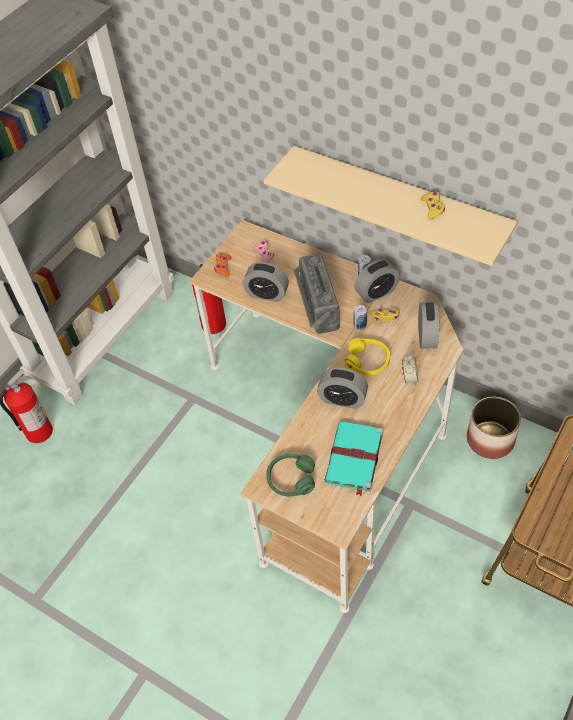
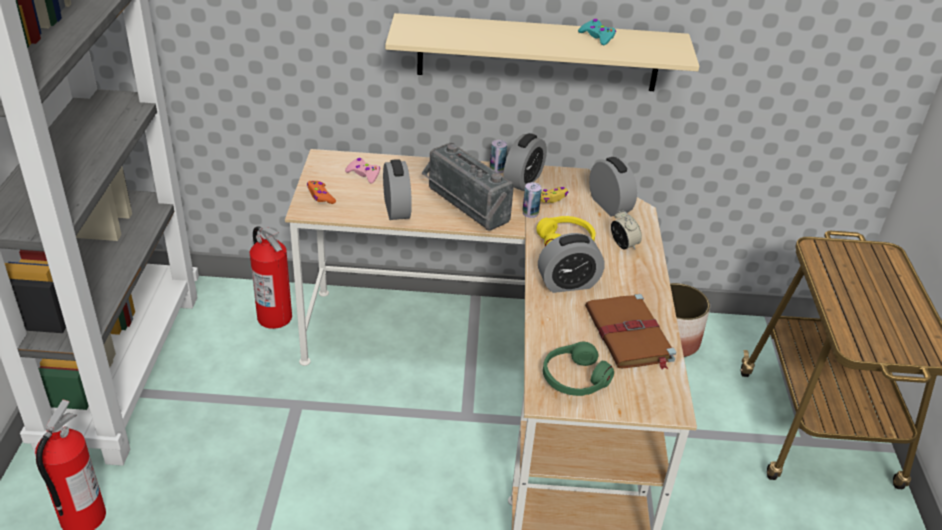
camera: 35 degrees left, 15 degrees down
alarm clock [243,262,289,302] -> alarm clock turned 90 degrees counterclockwise [383,159,412,220]
turquoise book [324,422,383,496] -> brown book [585,294,676,370]
yellow game controller [421,192,445,220] -> turquoise game controller [578,19,616,45]

